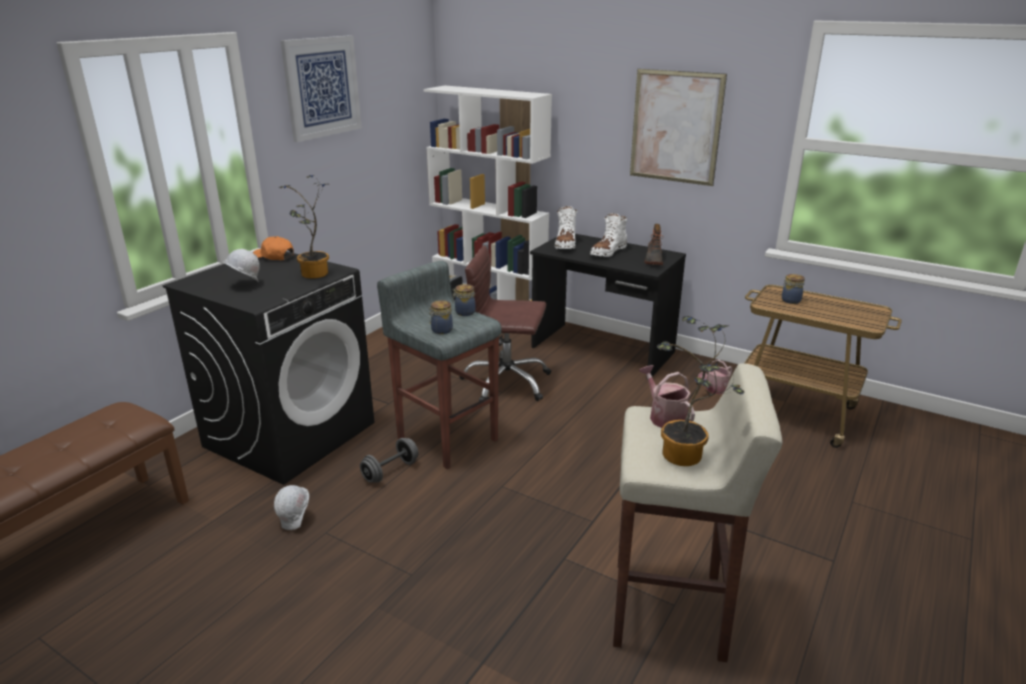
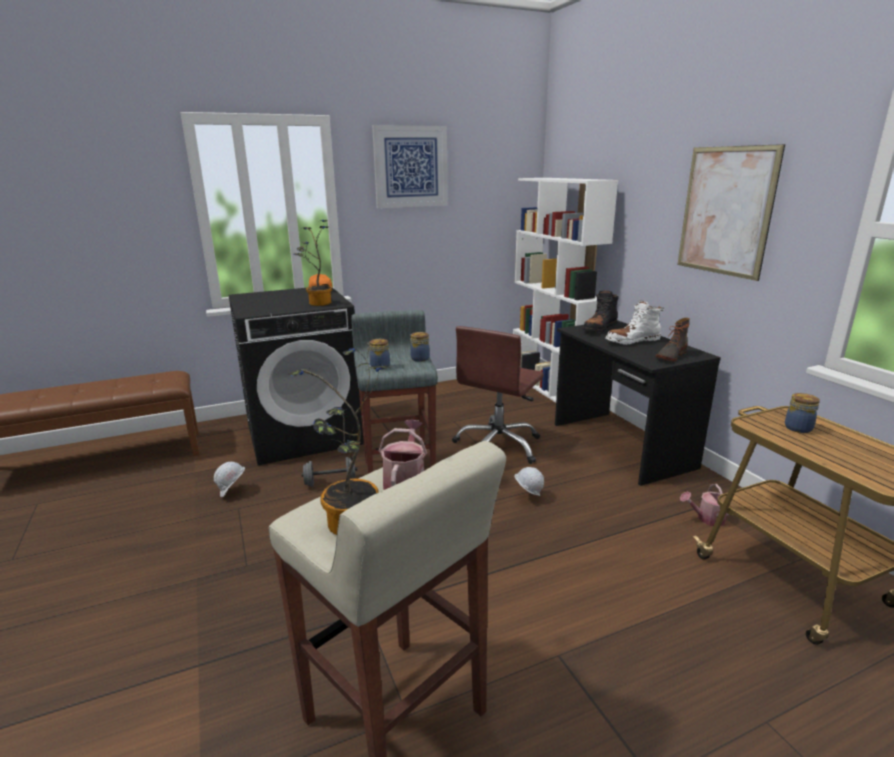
camera: 35 degrees right, 5 degrees down
white hard hat [223,249,260,282] -> white hard hat moved to [514,467,544,496]
brown office chair [459,246,551,401] -> brown office chair turned 105 degrees counterclockwise [452,326,544,464]
white boot [555,206,577,249] -> black boot [582,290,619,332]

